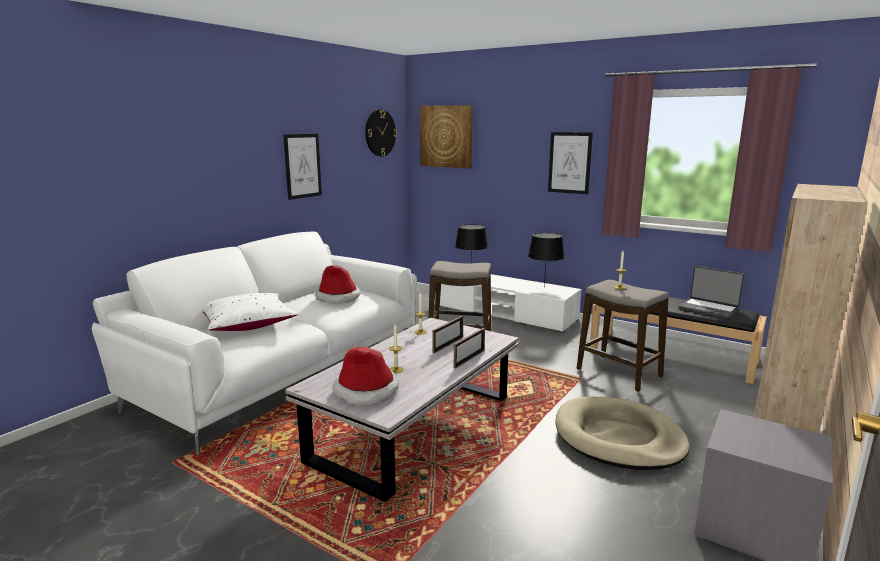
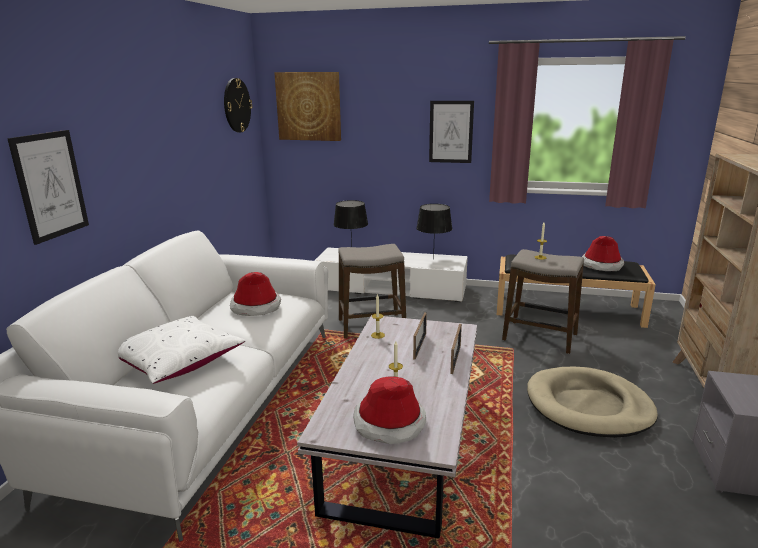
camera: 20 degrees left, 5 degrees up
picture [283,134,322,200] -> picture moved to [7,130,89,245]
laptop [679,266,744,319] -> hat [582,236,624,271]

